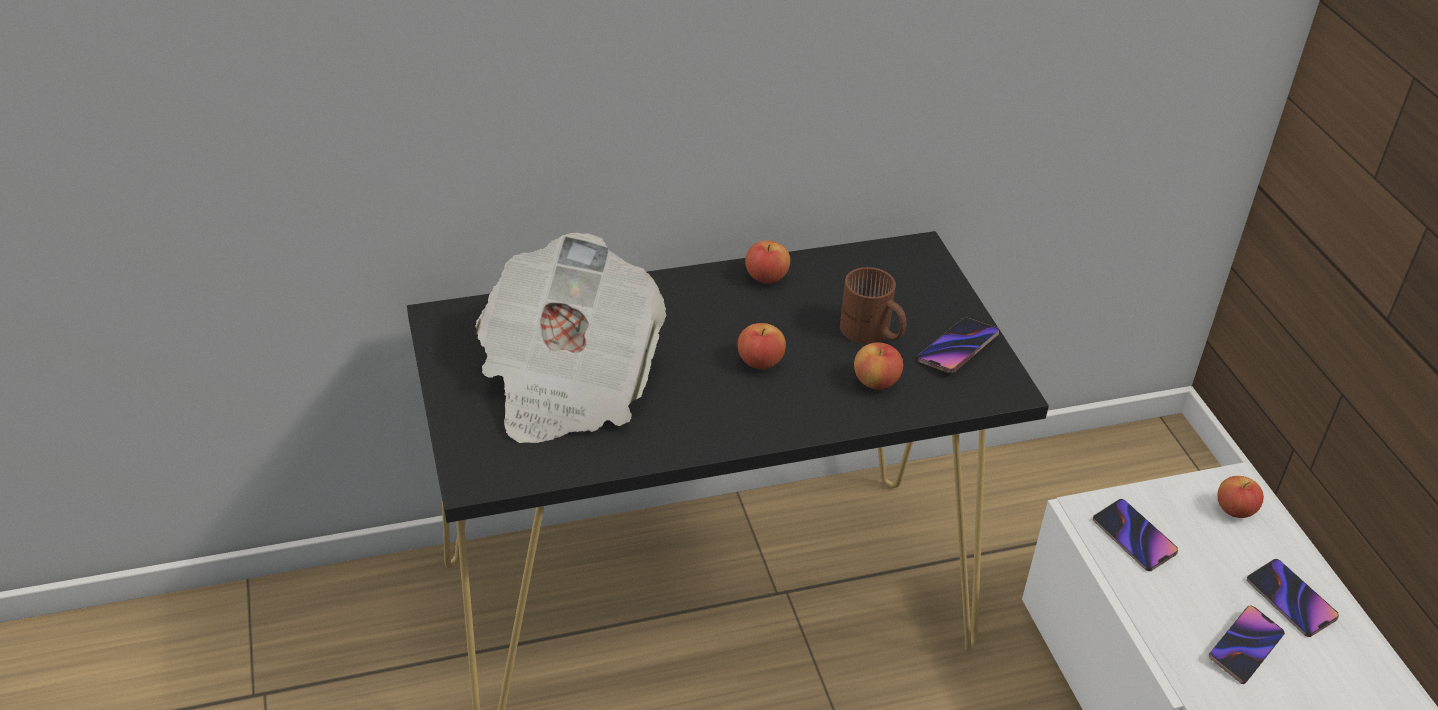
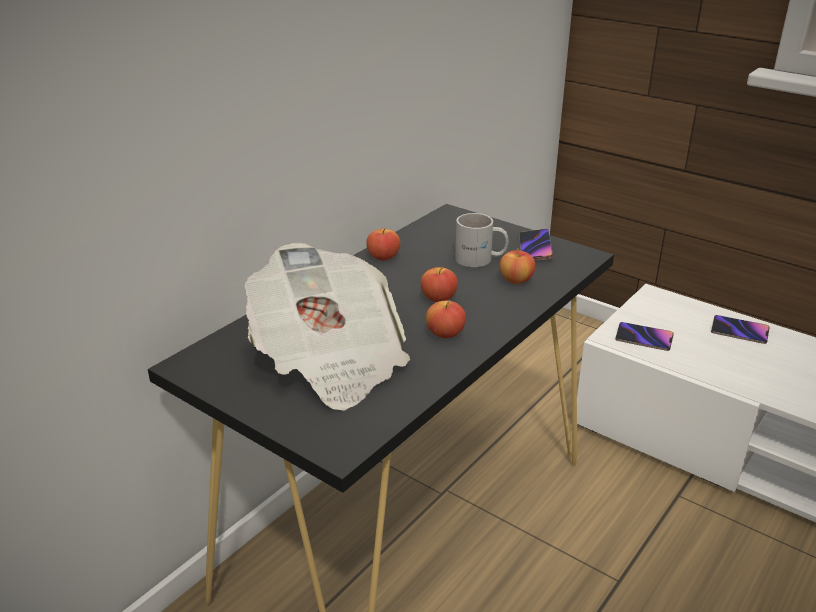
camera: 35 degrees left, 10 degrees down
brown mug [840,267,907,344] -> white mug [455,213,509,267]
phone [1209,606,1285,684] -> none
apple [1217,476,1264,518] -> apple moved to [426,300,466,338]

